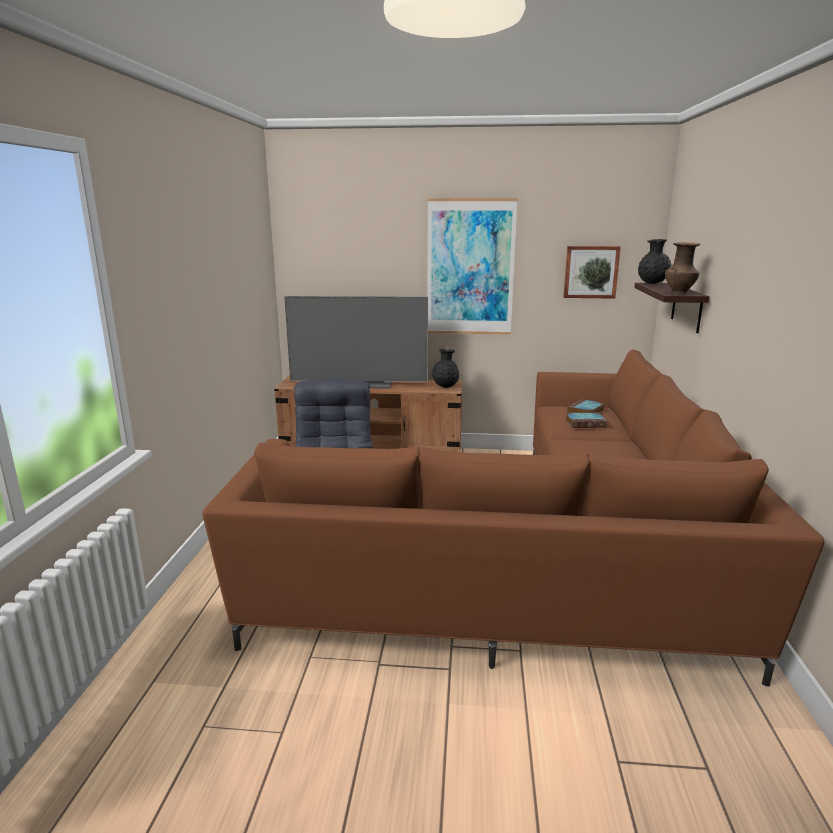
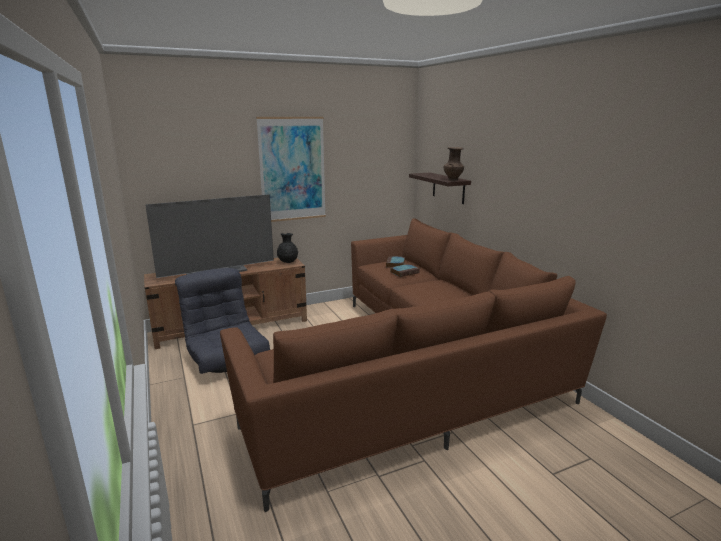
camera: 30 degrees left, 0 degrees up
picture [563,246,621,299] -> none
black vase [638,239,671,284] -> none

